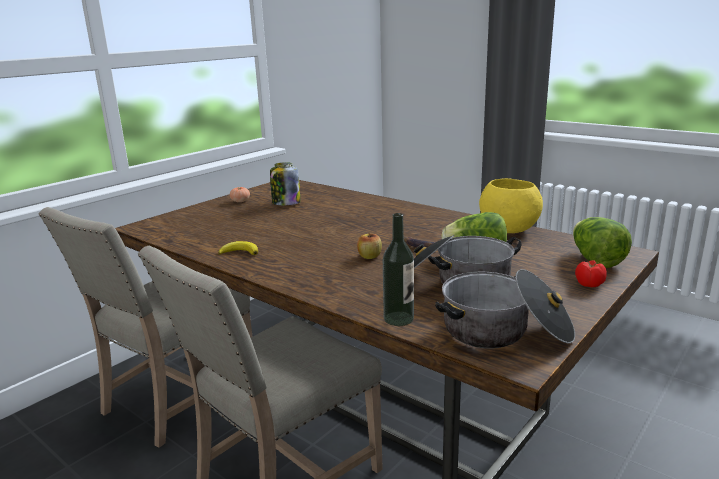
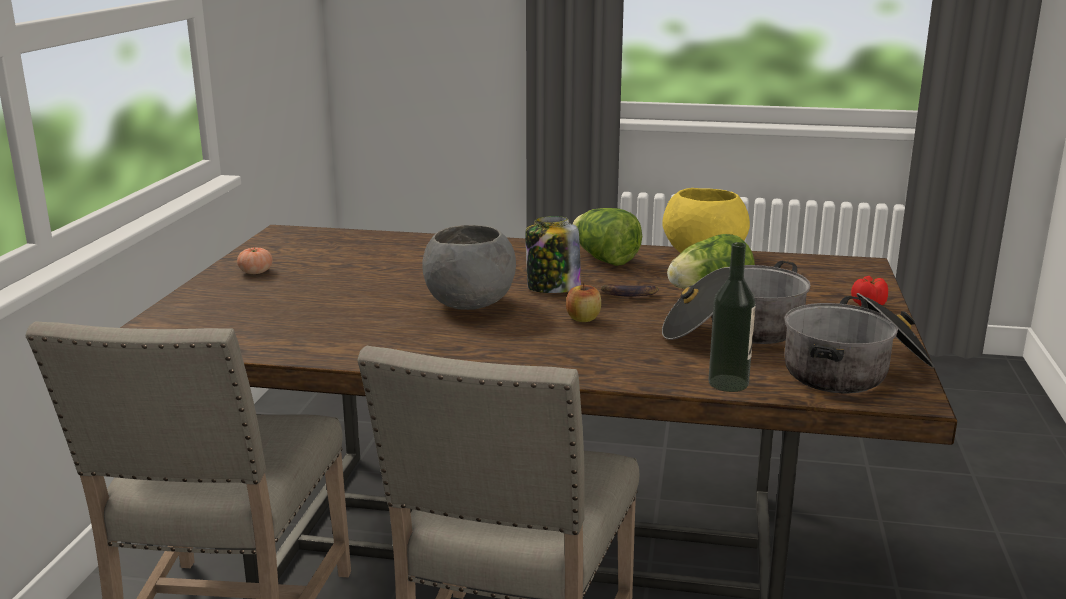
camera: 30 degrees left, 0 degrees up
banana [218,241,258,255] -> none
jar [270,163,301,205] -> jar moved to [525,216,581,293]
lettuce [573,217,632,268] -> lettuce moved to [573,208,642,266]
none -> grey bowl [422,225,516,310]

